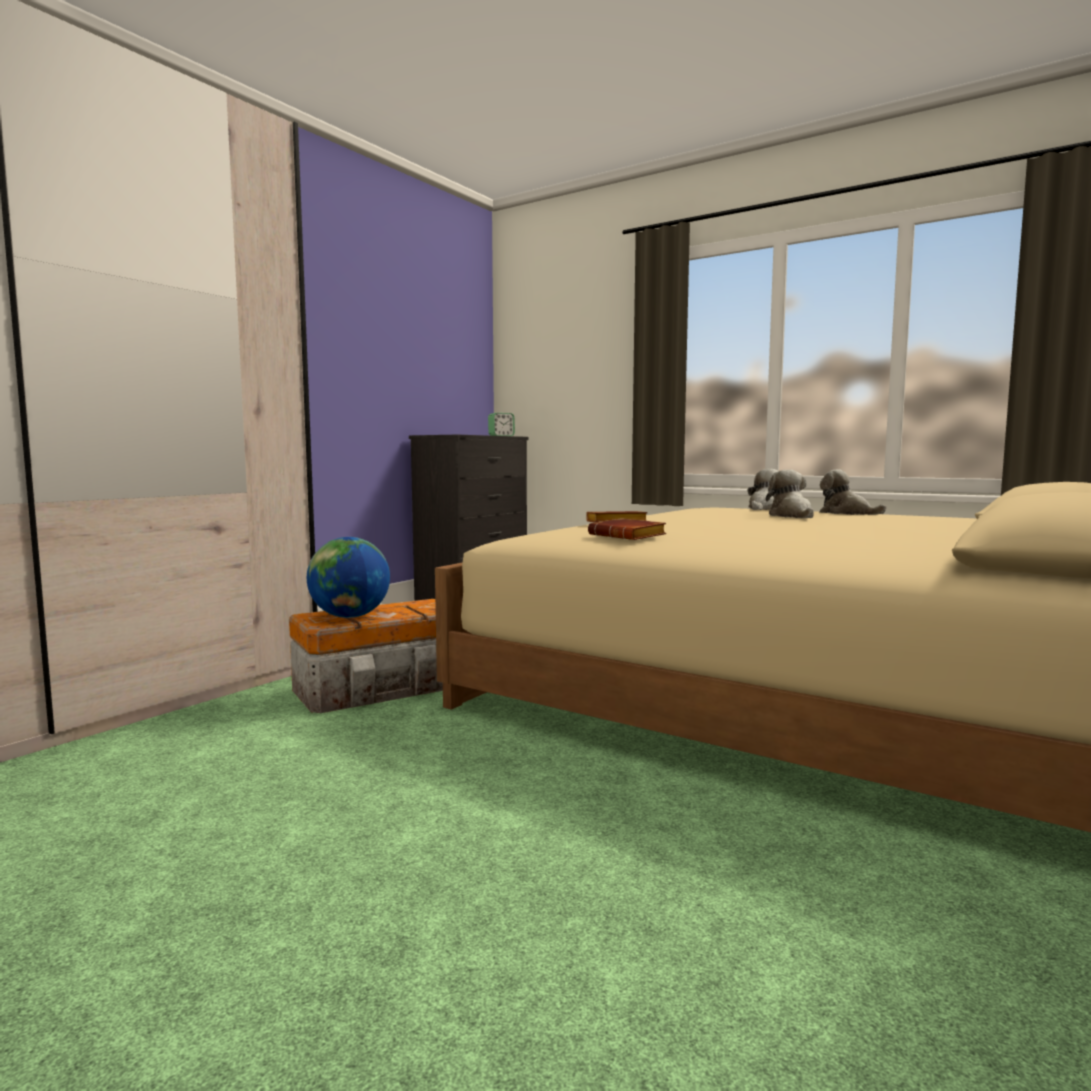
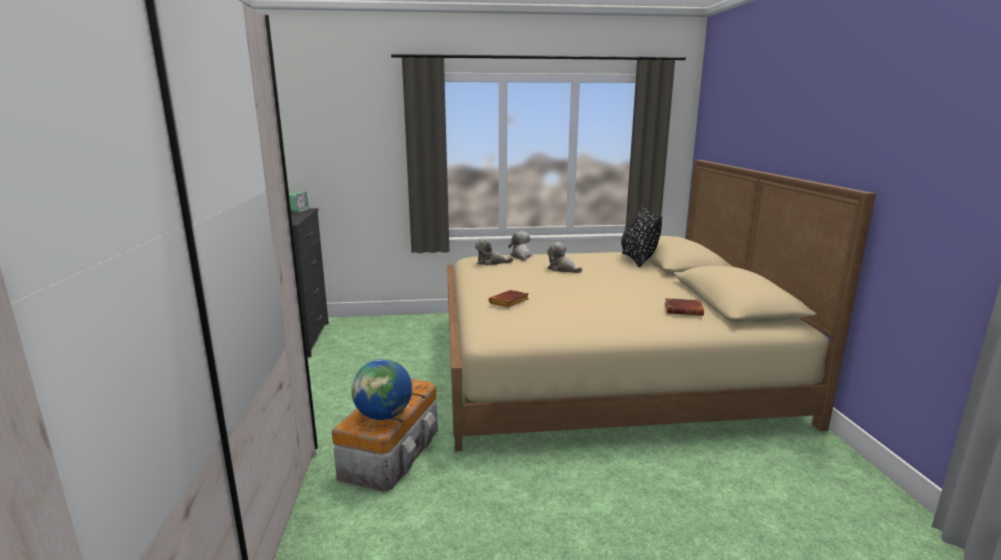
camera: 40 degrees left, 10 degrees up
brown book [588,518,666,540] -> brown book moved to [665,298,704,316]
plush toy [819,469,886,515] -> plush toy moved to [475,238,513,265]
none -> black pillow [621,207,662,268]

